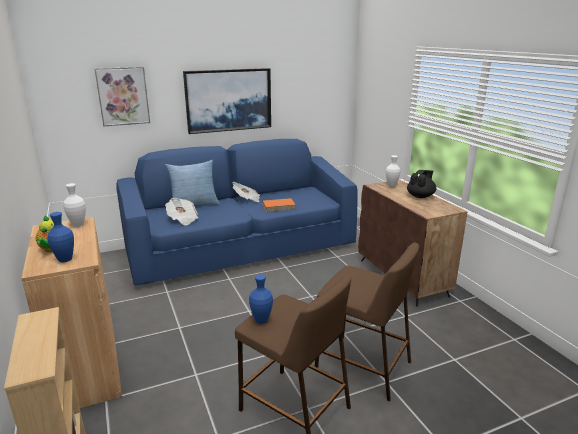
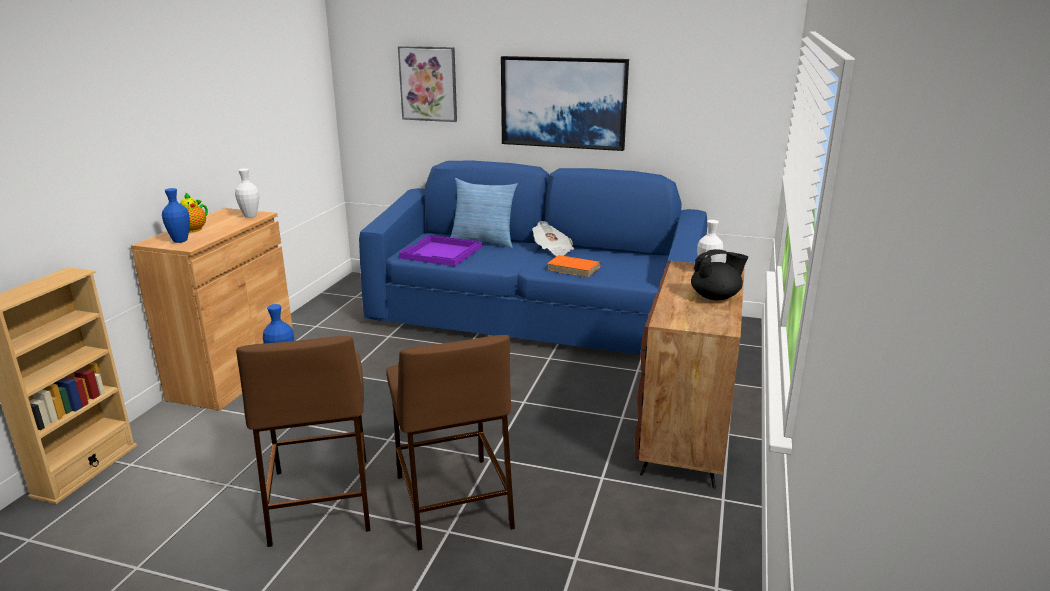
camera: 40 degrees right, 0 degrees up
newspaper [165,198,199,225] -> purple tray [399,235,482,266]

